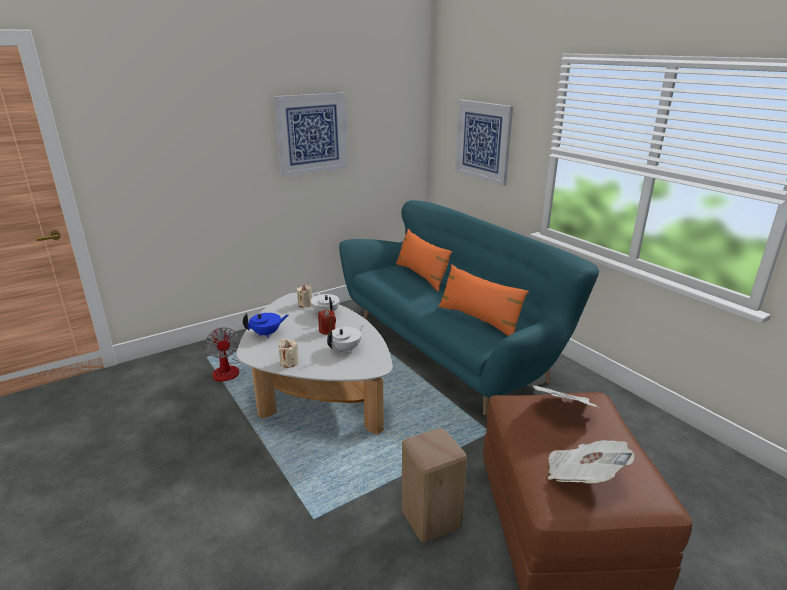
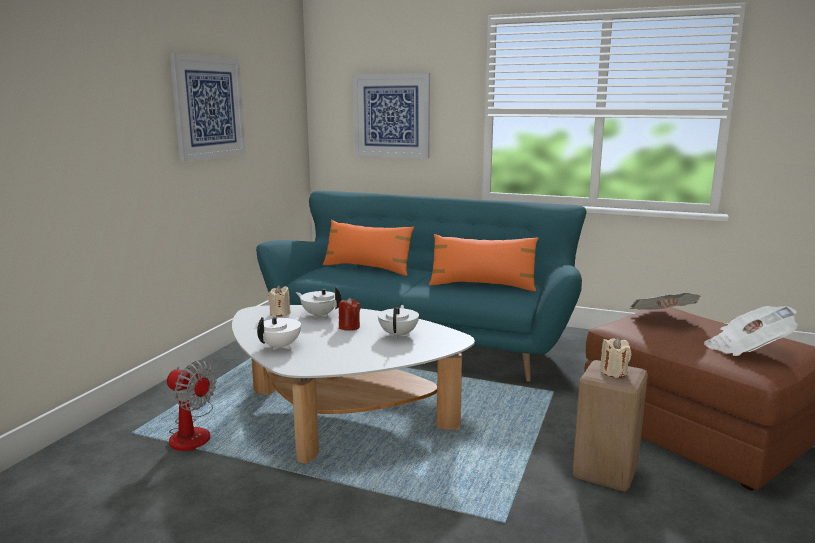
camera: 35 degrees left, 10 degrees down
blue teapot [243,313,288,338] -> white teapot [257,316,301,350]
beige candle [278,339,299,368] -> beige candle moved to [600,338,631,378]

